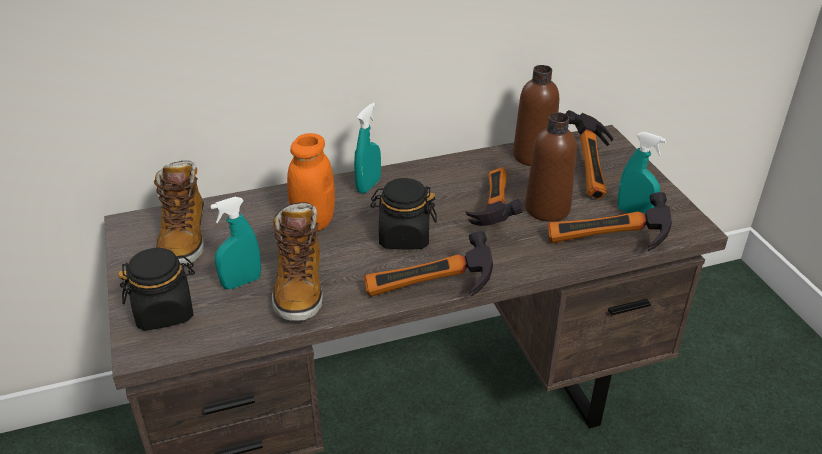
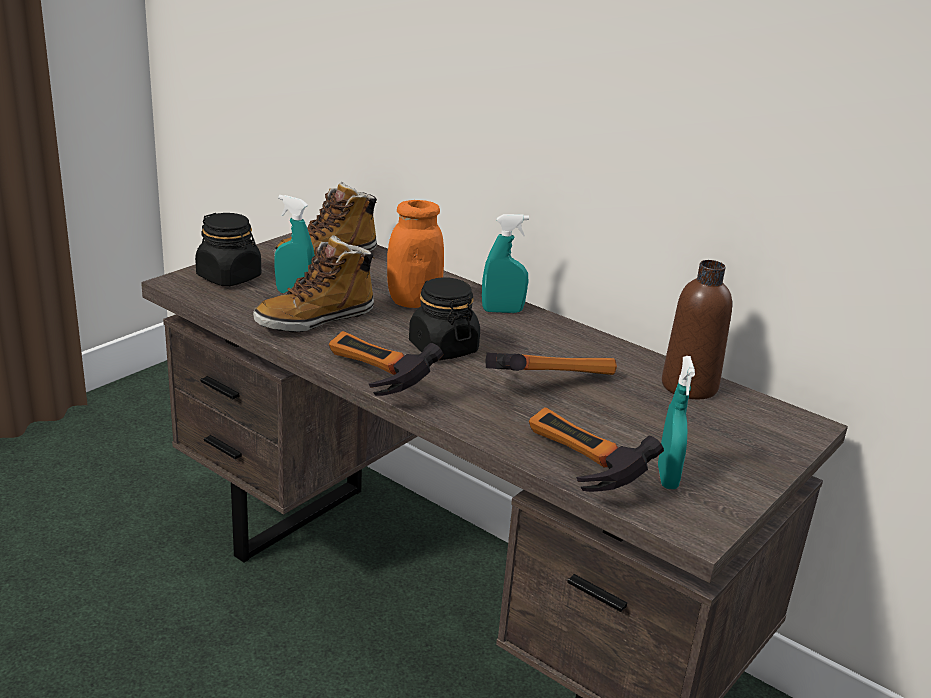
camera: 55 degrees right, 10 degrees down
brown bottle [525,112,577,222] -> none
hammer [566,110,613,199] -> none

